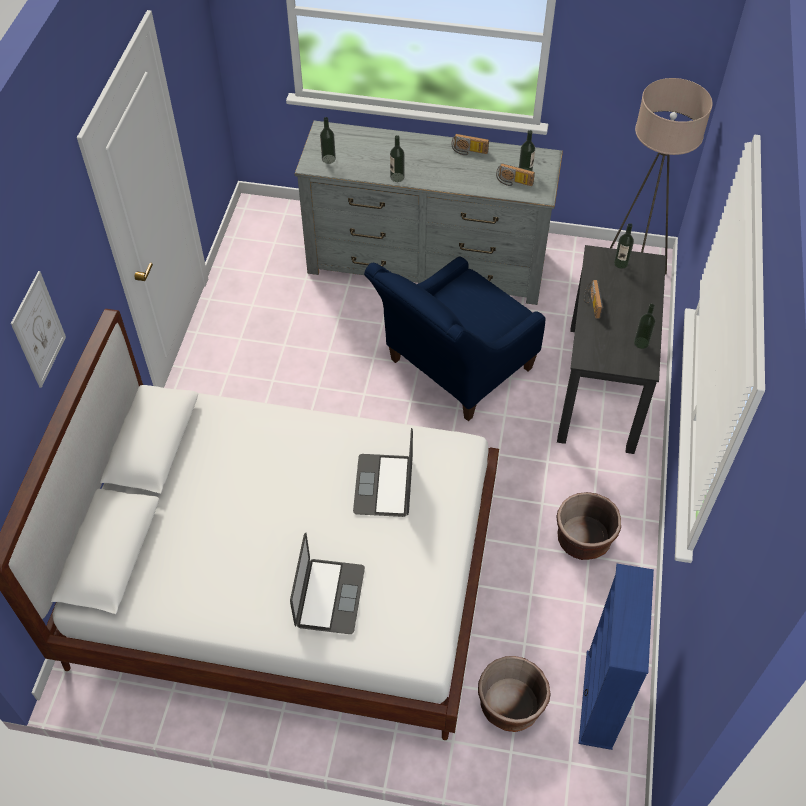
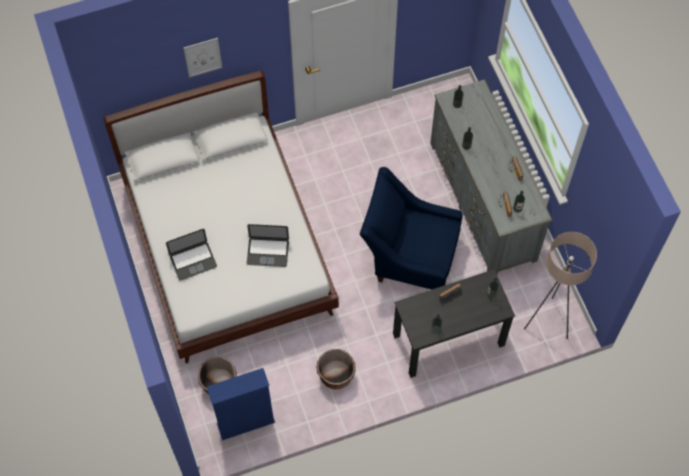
camera: 60 degrees right, 10 degrees up
laptop [353,428,413,517] -> laptop turned 150 degrees counterclockwise [247,224,289,267]

